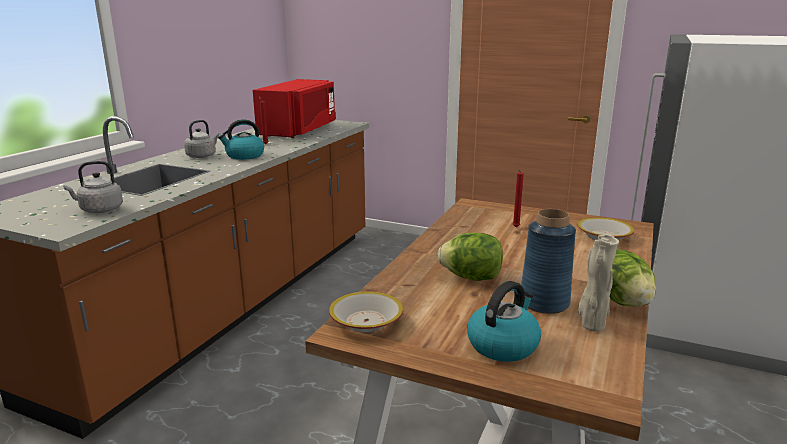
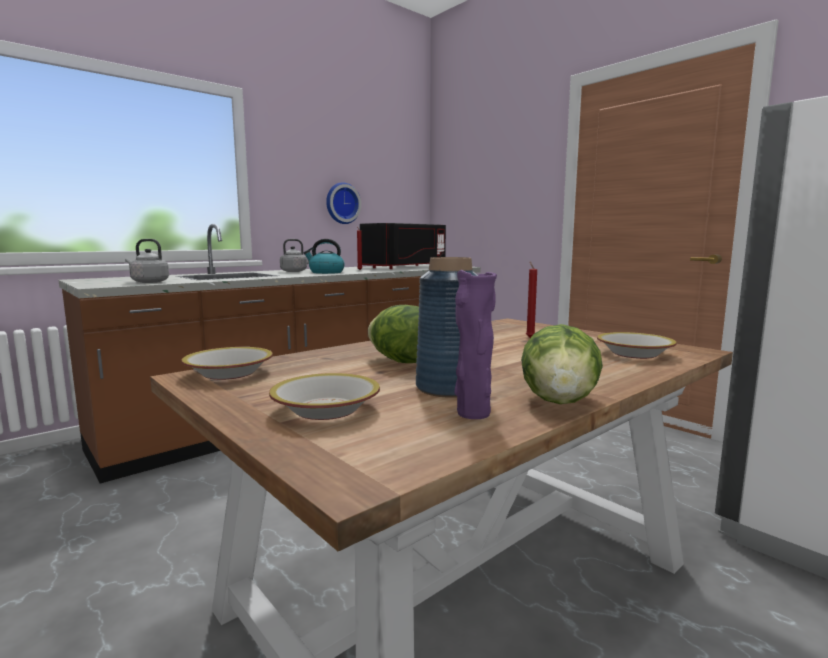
camera: 25 degrees right, 10 degrees down
red microwave [253,79,336,138] -> black microwave [360,223,446,269]
kettle [467,281,541,362] -> bowl [269,373,380,420]
beige vase [578,234,619,332] -> purple vase [454,270,497,419]
none -> wall clock [326,182,361,224]

